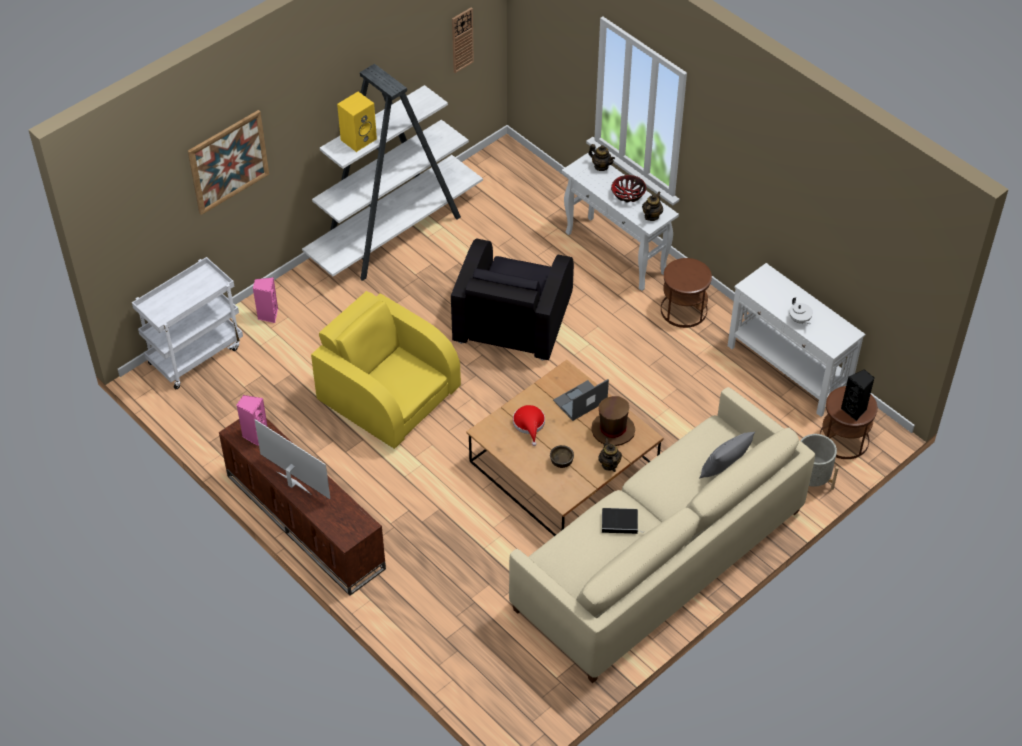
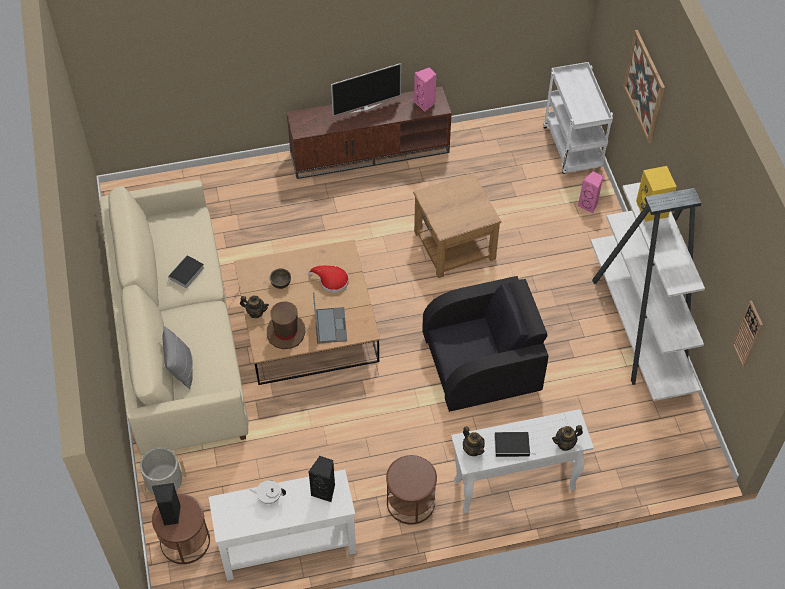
camera: 120 degrees right, 5 degrees up
yellow armchair [311,291,461,449] -> brown side table [413,173,501,278]
black armchair [451,238,574,361] -> black armchair turned 120 degrees clockwise [422,276,548,412]
bowl [611,175,646,202] -> book [494,432,533,457]
none -> black speaker [309,456,335,502]

